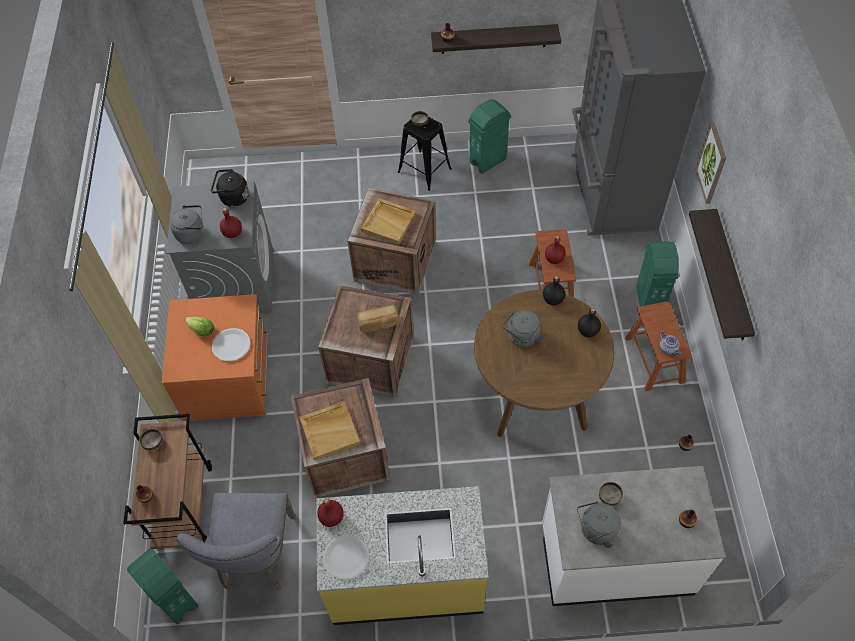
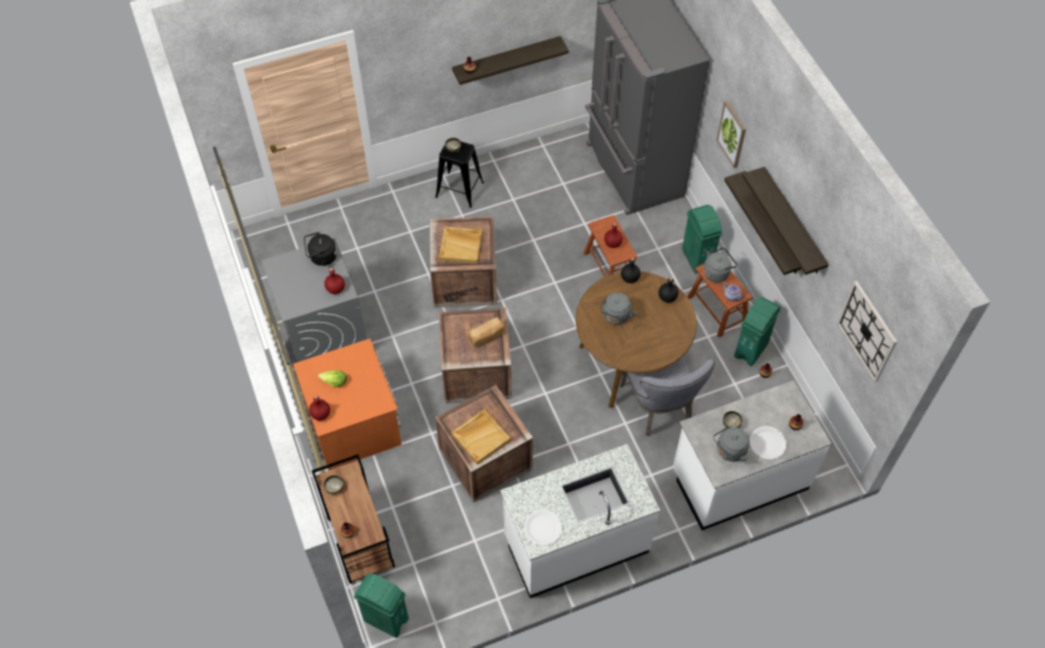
camera: 20 degrees left, 0 degrees up
grey kettle [170,205,204,244] -> grey kettle moved to [703,248,737,283]
grey chair [176,493,296,590] -> grey chair moved to [619,356,715,436]
white plate [212,328,251,361] -> white plate moved to [749,426,787,460]
yellow counter [317,486,489,625] -> white counter [500,444,660,598]
red bottle [317,499,344,527] -> red bottle moved to [309,395,330,421]
green trash can [468,99,511,174] -> green trash can moved to [734,297,781,367]
none -> shelf [742,167,829,275]
none -> wall clock [837,281,897,382]

